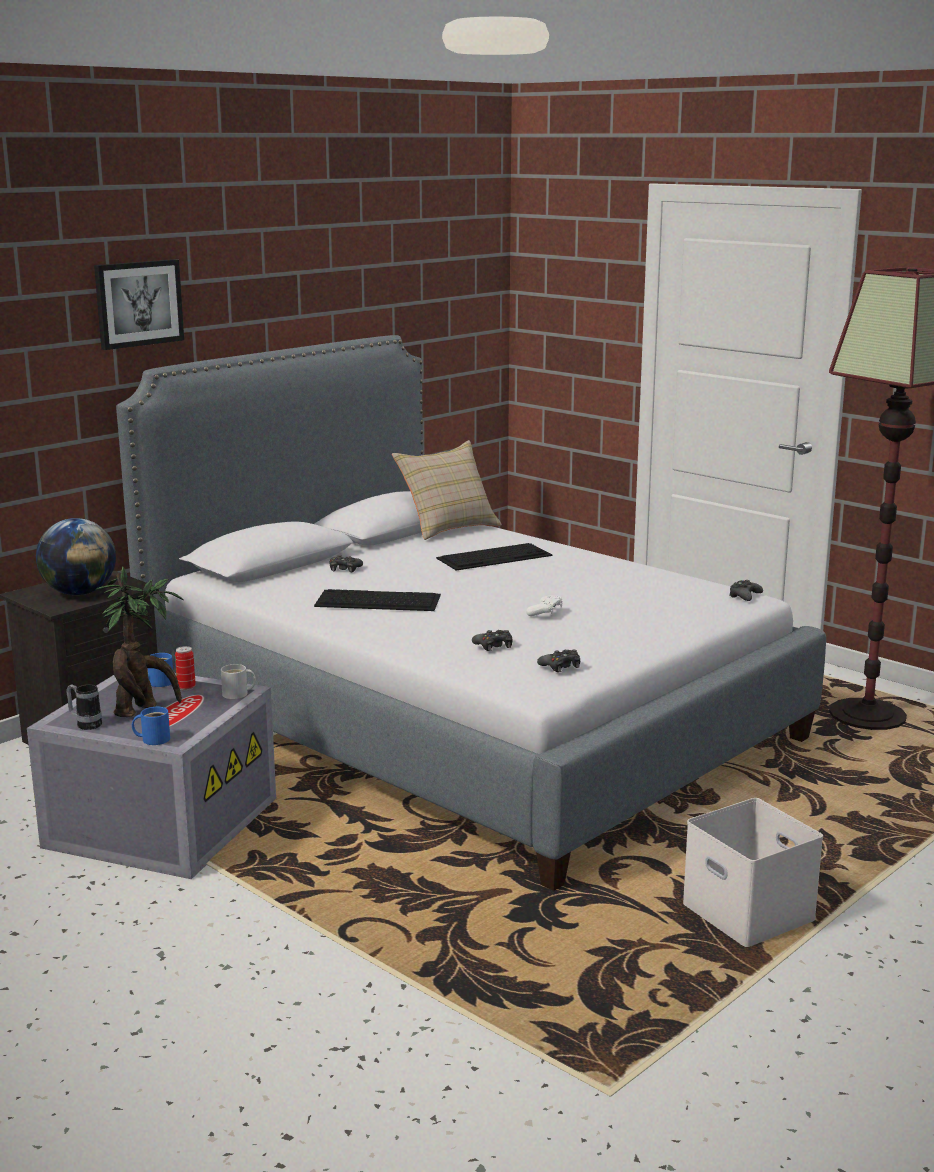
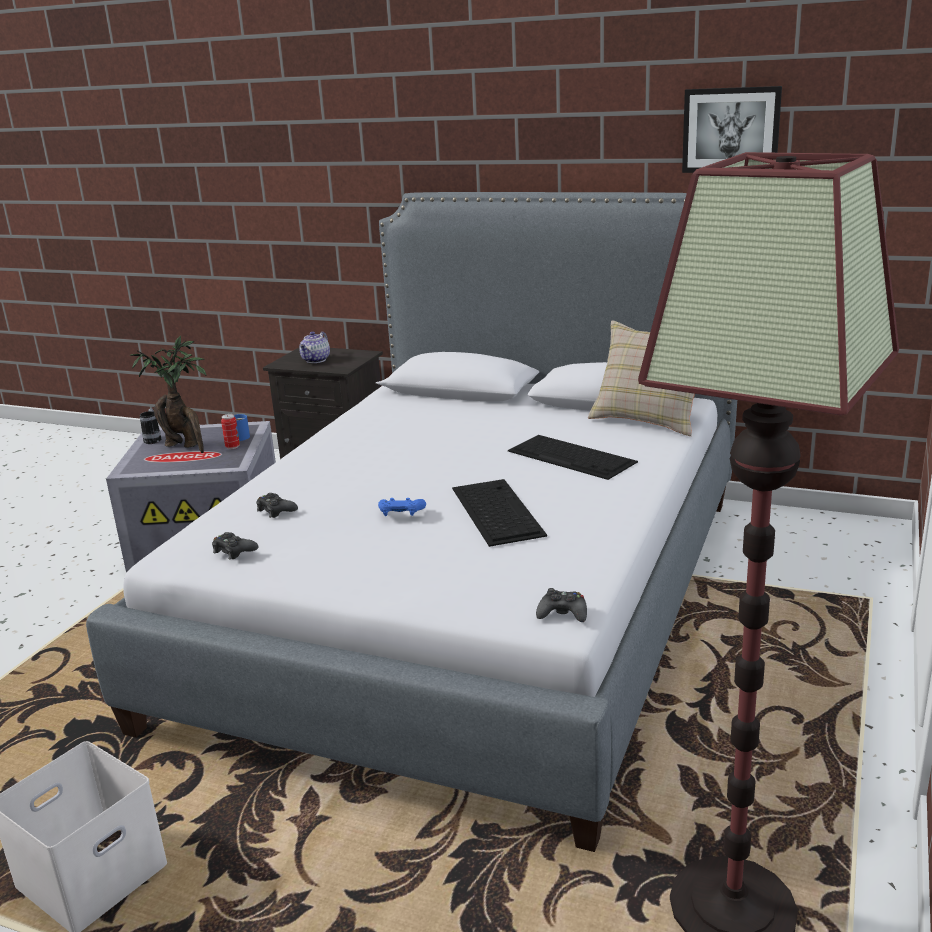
camera: 70 degrees right, 5 degrees up
globe [36,518,116,595] -> teapot [299,331,330,363]
picture [94,259,184,350] -> picture moved to [682,86,782,173]
blue mug [132,707,170,745] -> none
white mug [221,664,256,699] -> none
keyboard [314,589,441,611] -> keyboard moved to [452,479,547,547]
black game controller [329,555,363,572] -> none
white game controller [526,595,563,616] -> blue game controller [378,498,426,516]

